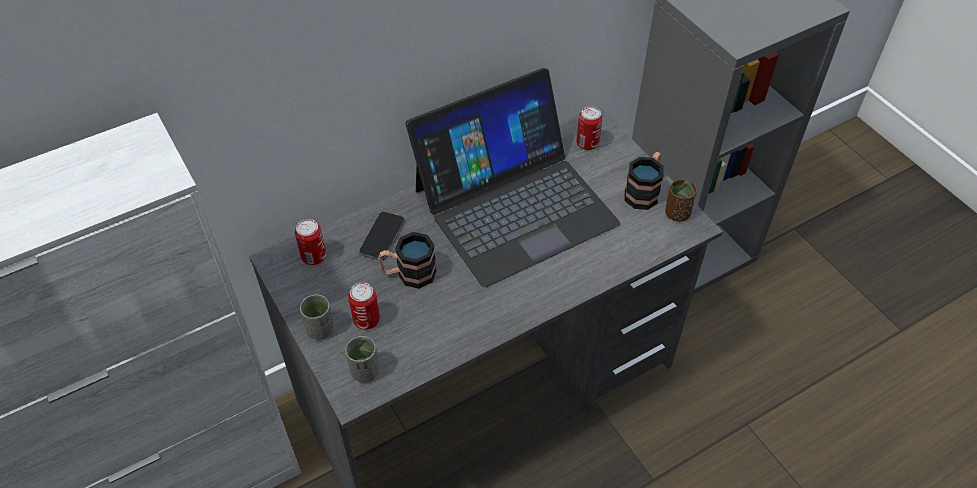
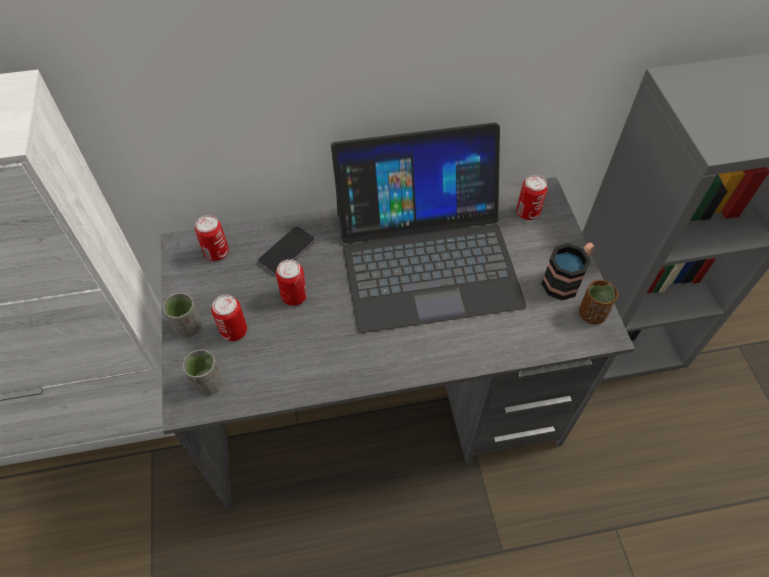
camera: 20 degrees right, 5 degrees up
mug [378,232,437,289] -> can [276,259,307,306]

